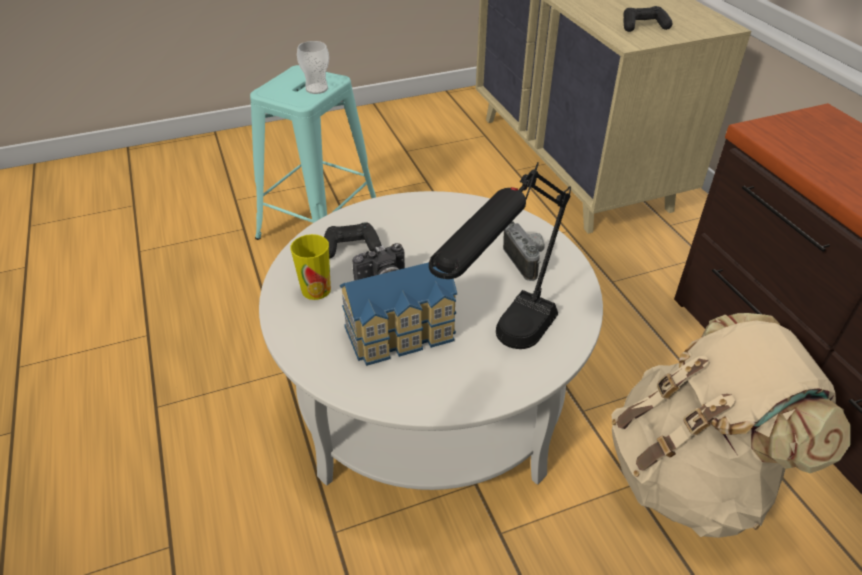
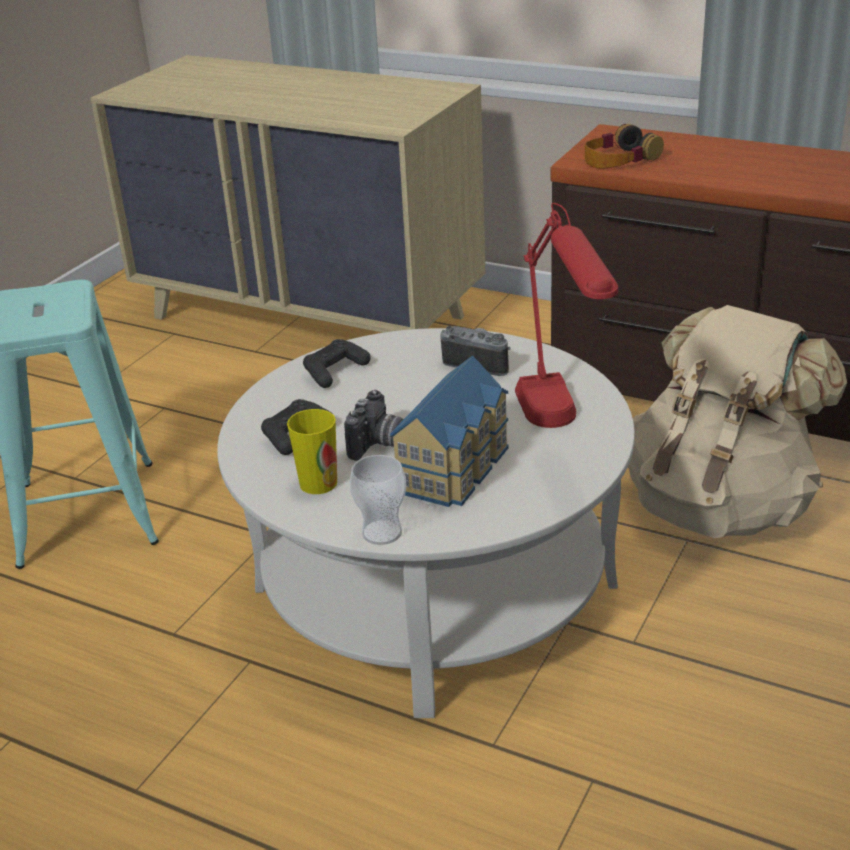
camera: 40 degrees left, 10 degrees down
cup [297,41,329,94] -> cup moved to [349,455,406,545]
black table lamp [429,162,571,349] -> red table lamp [515,203,618,428]
black game controller [624,6,673,32] -> black game controller moved to [303,339,371,388]
none -> headphones [585,124,664,168]

